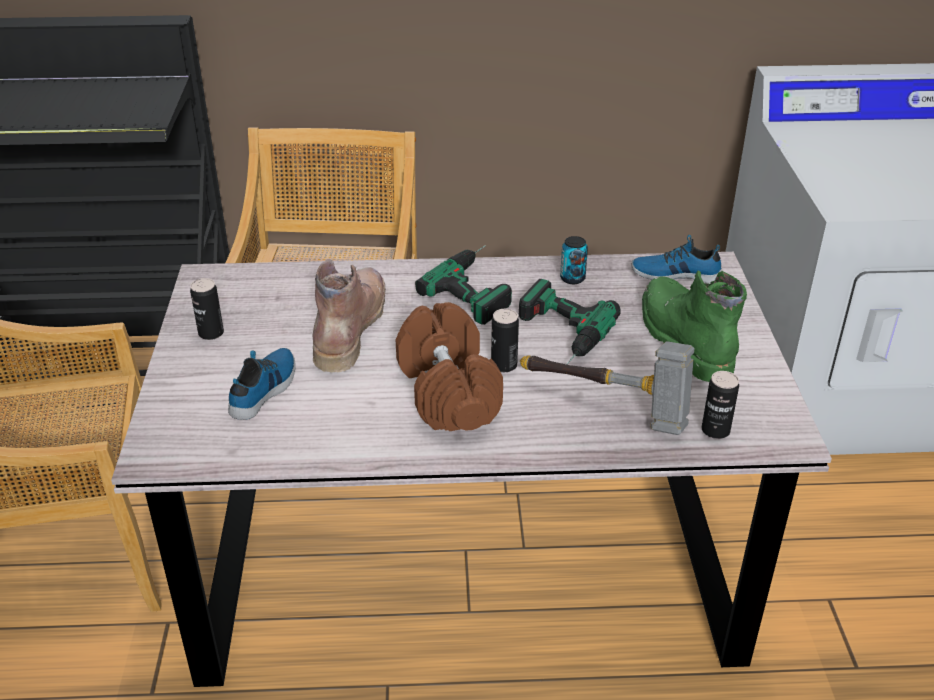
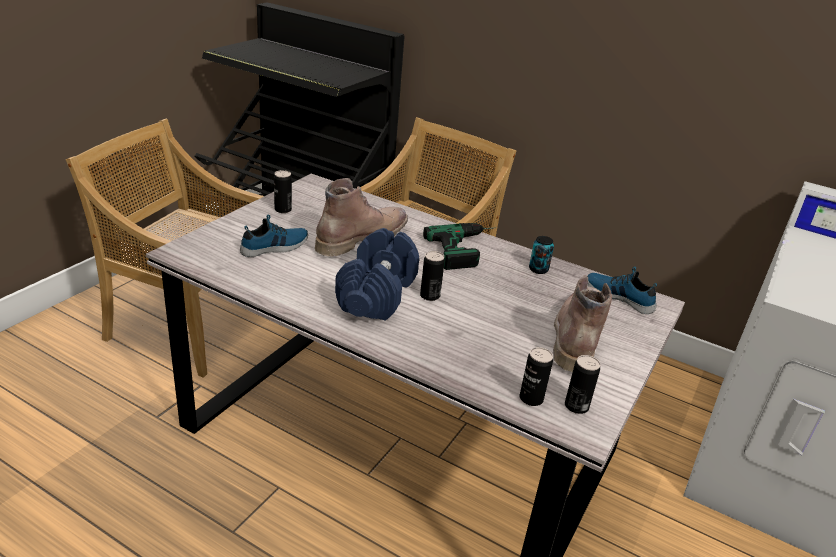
camera: 30 degrees right, 5 degrees down
brown dumbbell [396,302,503,431] -> blue dumbbell [335,228,419,321]
power drill [519,279,621,365] -> none
hammer [520,341,694,435] -> none
green boot [642,271,747,382] -> brown boot [553,275,612,372]
none -> can [565,355,601,414]

